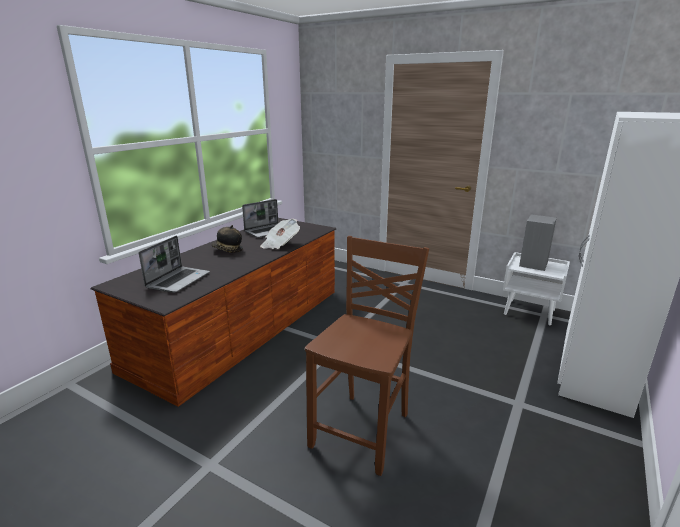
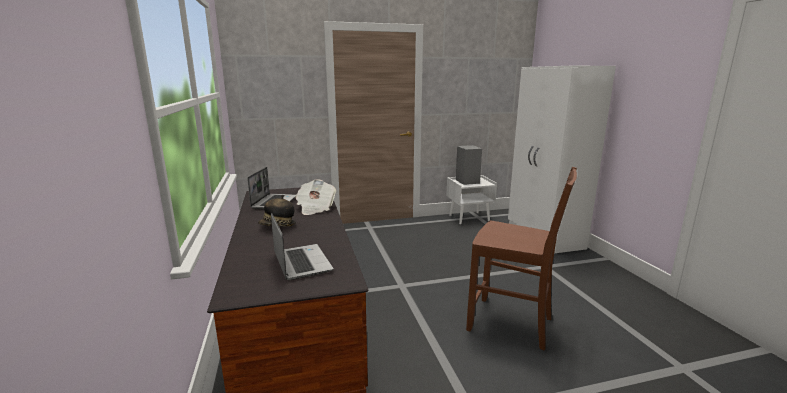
camera: 45 degrees left, 5 degrees down
brown chair [305,236,429,476] -> brown chair turned 135 degrees clockwise [466,167,577,350]

